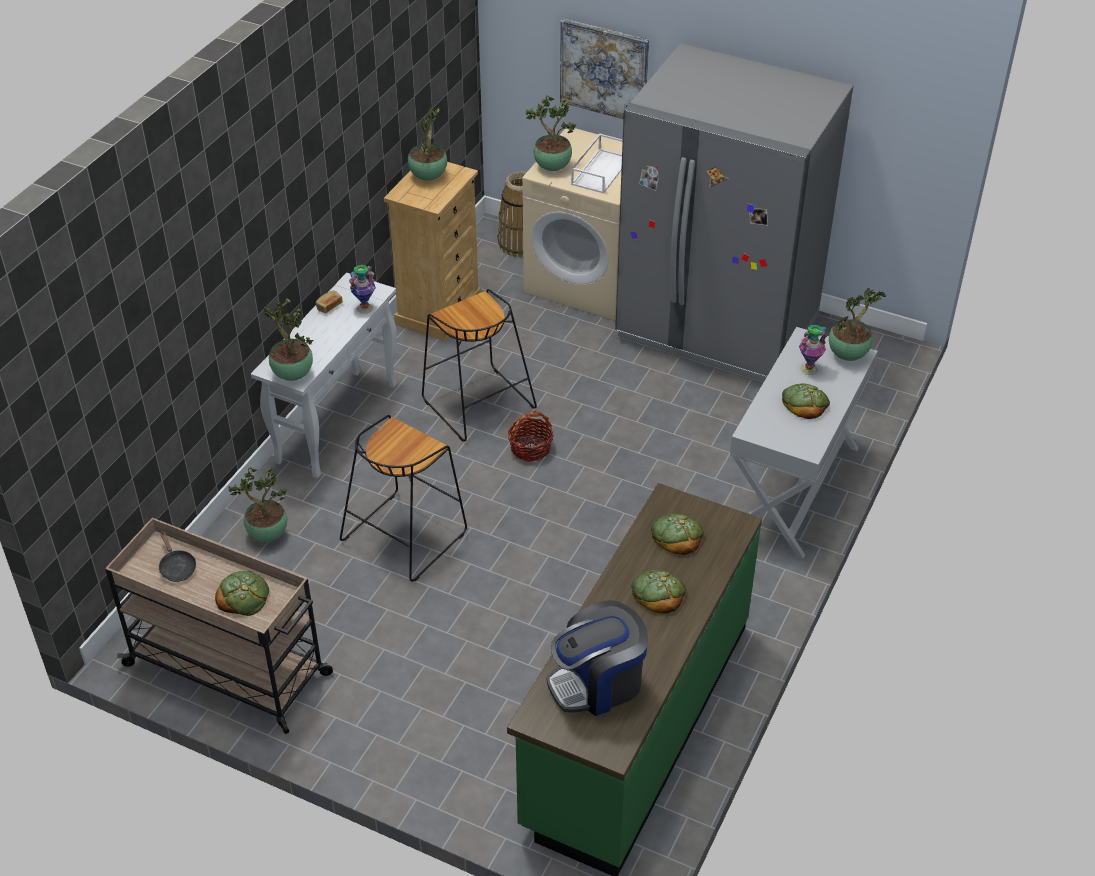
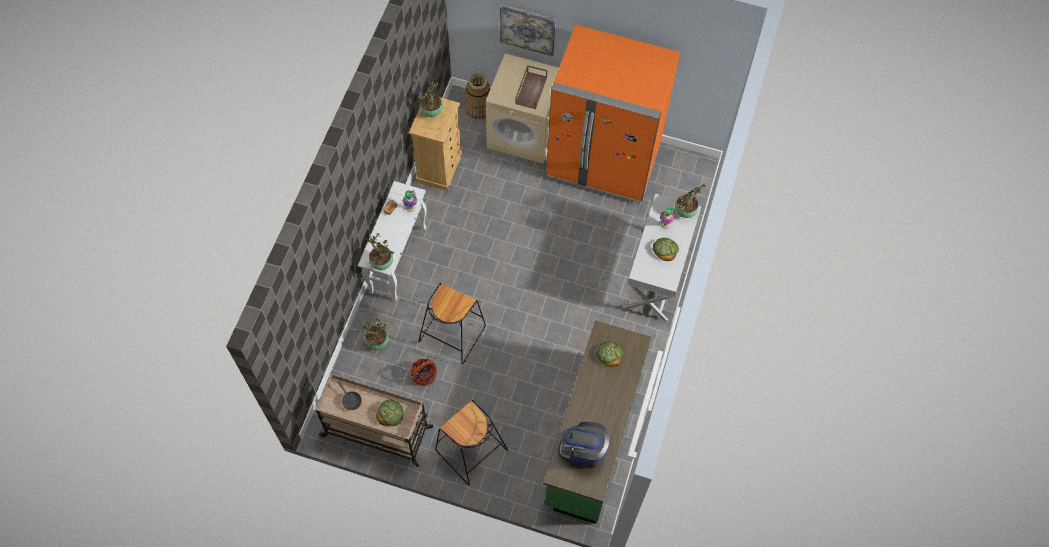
camera: 10 degrees left, 20 degrees up
black stool [422,289,537,442] -> black stool moved to [435,400,508,485]
basket [508,411,554,462] -> basket moved to [410,359,437,386]
potted plant [526,95,576,171] -> none
coffee machine [547,600,648,716] -> coffee machine turned 45 degrees clockwise [558,422,609,468]
white tray [571,134,623,194] -> brown tray [516,65,547,109]
grey fridge [615,43,853,384] -> orange fridge [546,25,680,204]
bread [631,570,687,613] -> none

